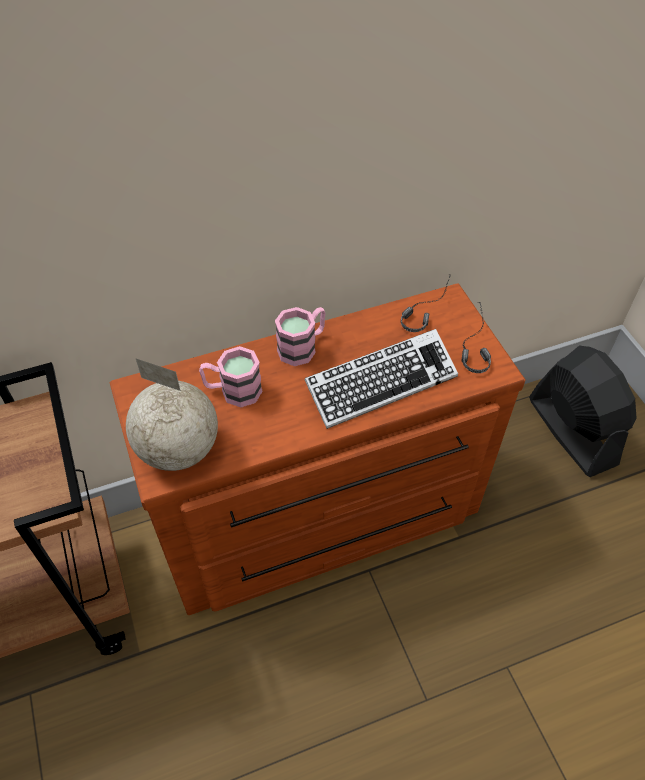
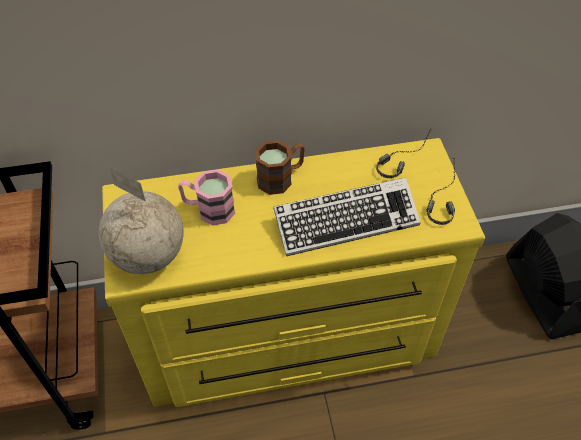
camera: 10 degrees right, 0 degrees up
brown dresser [110,283,525,615] -> yellow dresser [102,138,485,407]
pink mug [275,307,325,366] -> brown mug [255,140,305,195]

